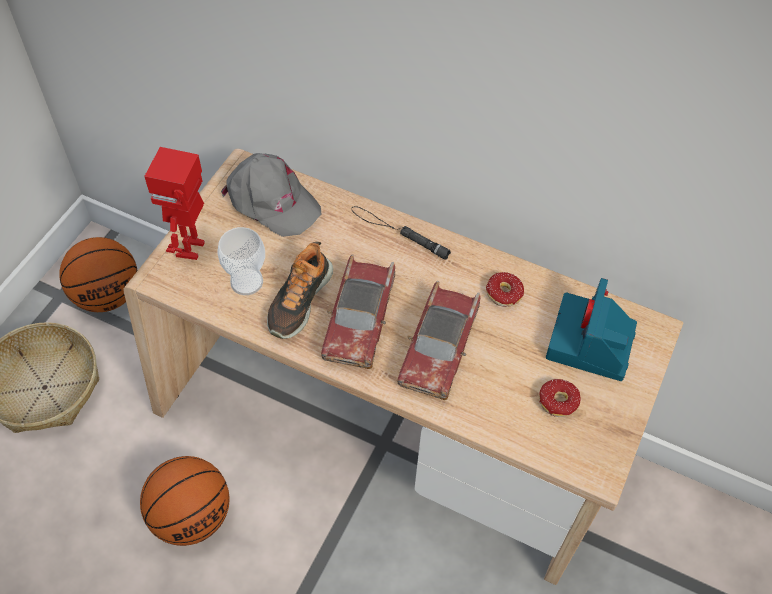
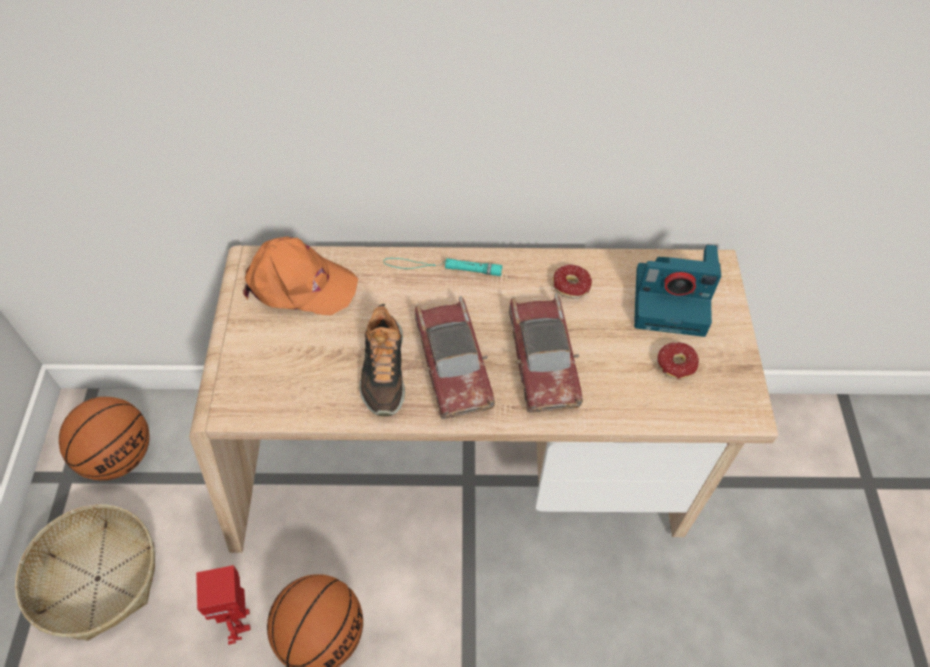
camera: 25 degrees left, 0 degrees up
toy robot [144,147,205,260] -> toy robot moved to [196,565,251,645]
cup [217,227,265,295] -> none
grey cap [221,153,321,237] -> orange cap [243,236,358,316]
black flashlight [351,206,451,260] -> turquoise flashlight [384,258,502,276]
camera [546,278,637,381] -> camera turned 75 degrees counterclockwise [634,244,721,337]

